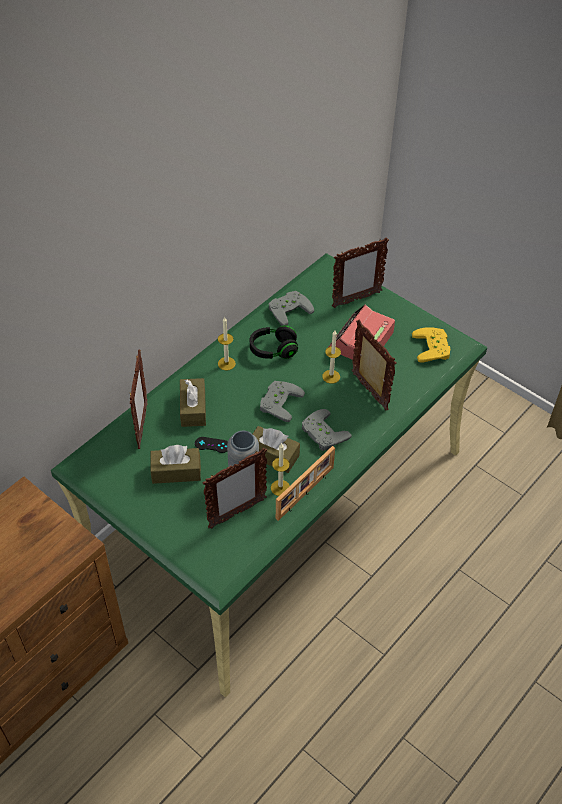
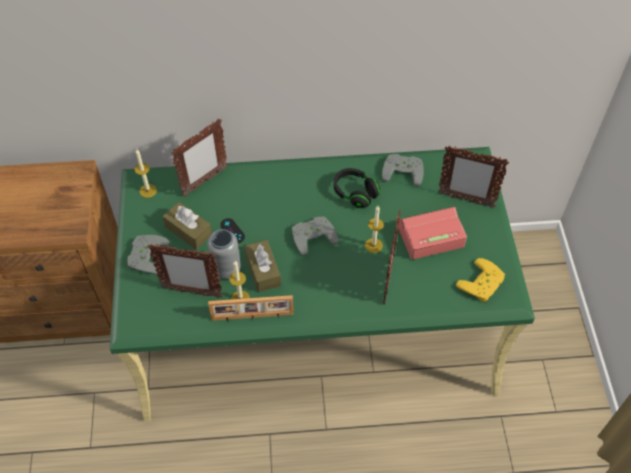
camera: 45 degrees right, 5 degrees up
brown tissue box [180,378,206,427] -> none
candle [218,317,236,371] -> candle moved to [135,149,157,198]
grey game controller [302,409,352,451] -> grey game controller moved to [127,235,169,275]

